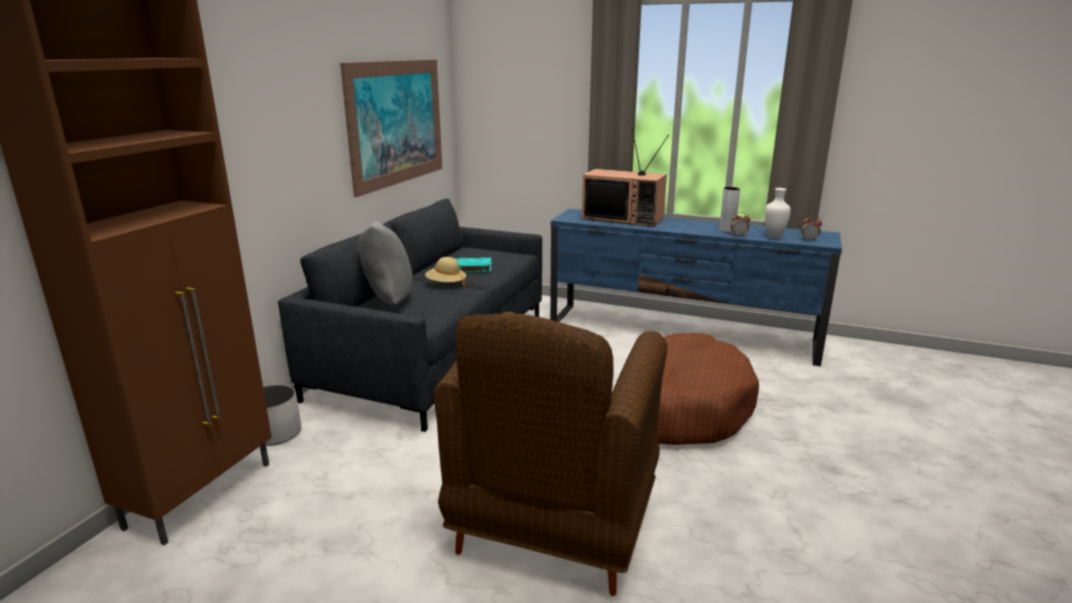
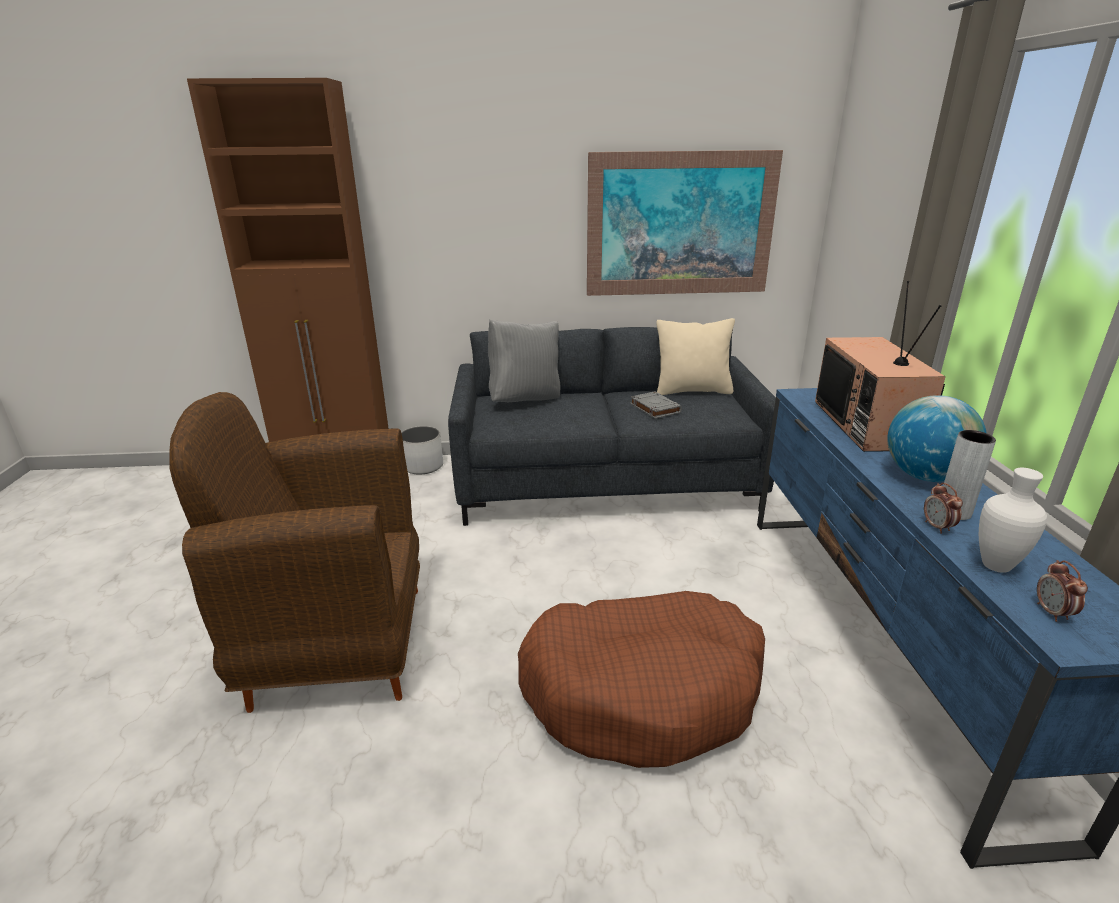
camera: 65 degrees right, 5 degrees up
beige hat [425,257,466,287] -> none
turquoise book [455,257,491,272] -> grey book [630,391,682,419]
none -> beige pillow [656,318,735,395]
none -> globe [887,395,987,482]

